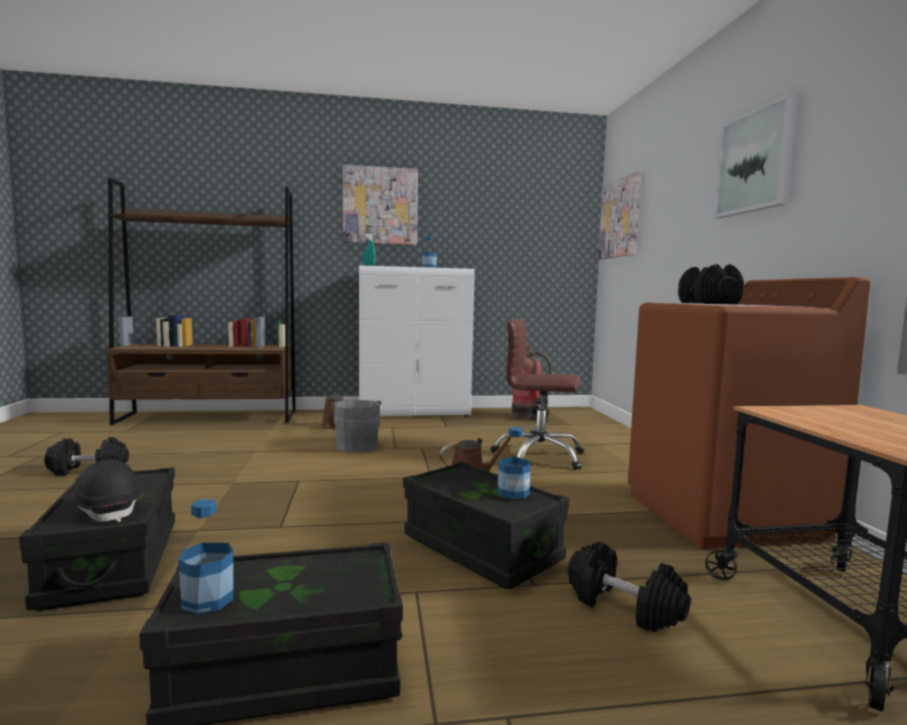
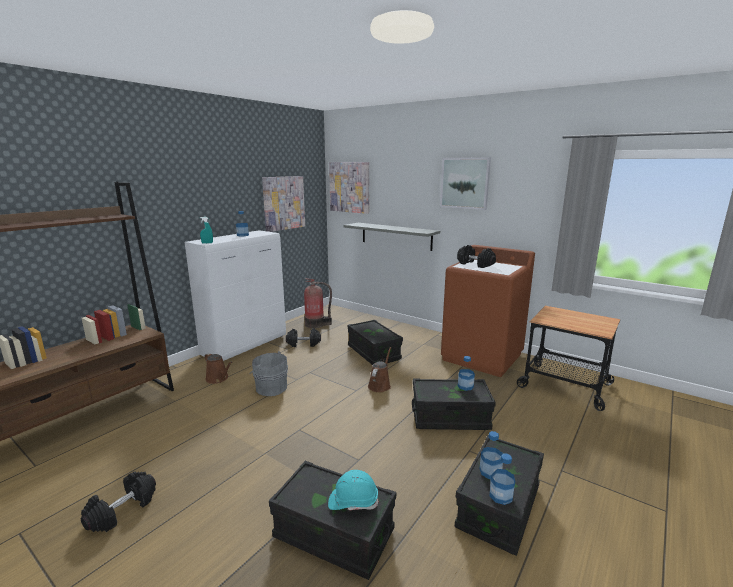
camera: 45 degrees left, 10 degrees up
black hard hat [72,460,142,522] -> turquoise hard hat [328,470,379,511]
picture [342,165,418,245] -> picture moved to [262,176,305,232]
brown office chair [490,319,584,470] -> black storage box [348,320,403,365]
black dumbbell [567,541,691,633] -> black dumbbell moved to [286,328,321,347]
none -> grey shelf [344,223,440,251]
none -> bottle [480,431,503,479]

